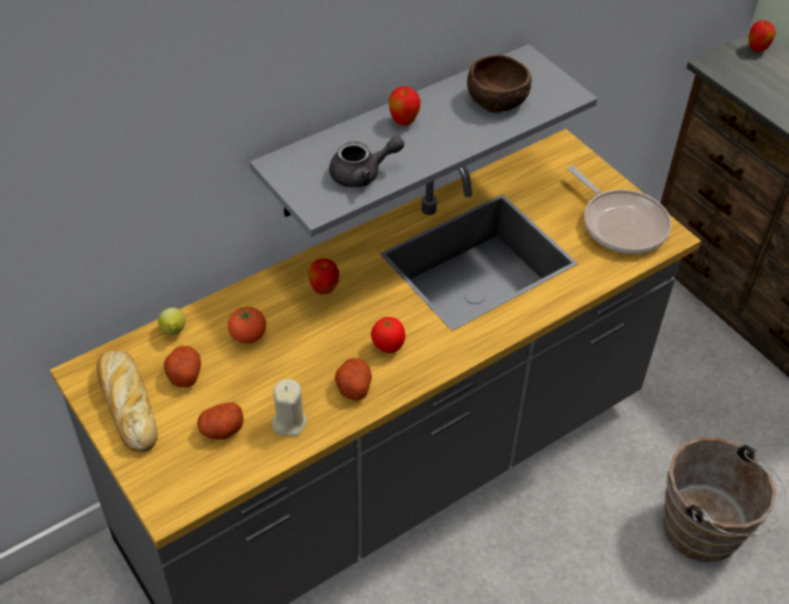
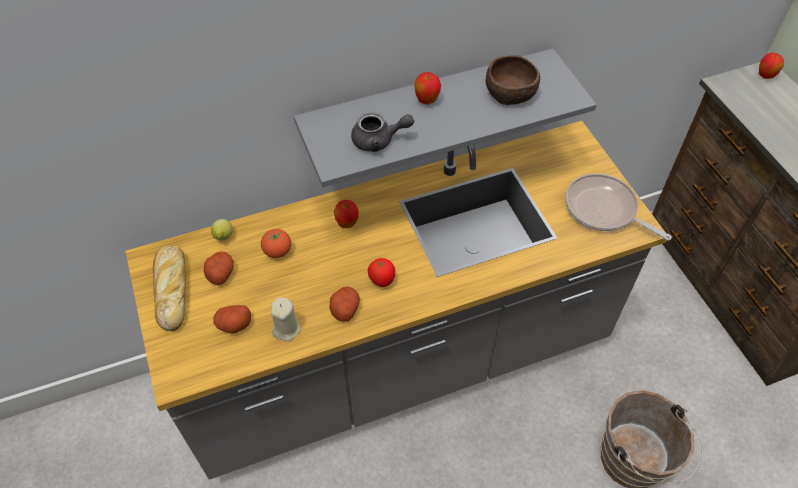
camera: 15 degrees right, 5 degrees up
frying pan [568,166,672,254] -> frying pan turned 150 degrees clockwise [565,173,672,241]

